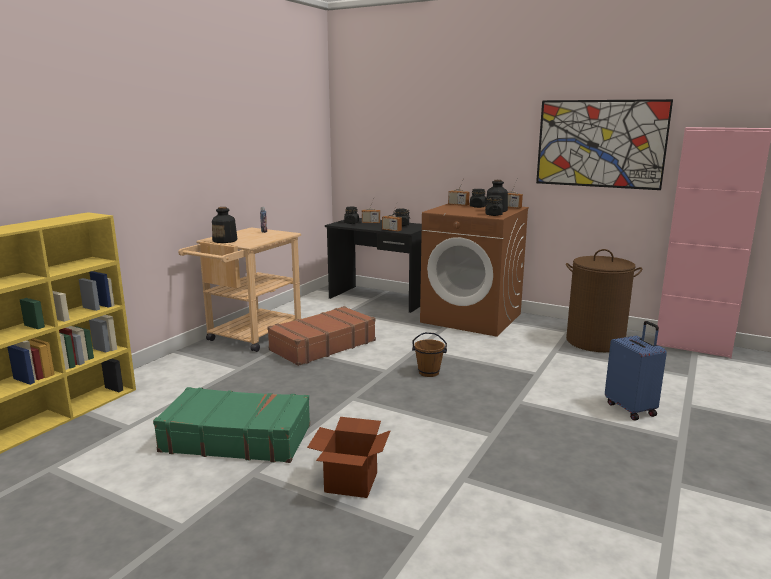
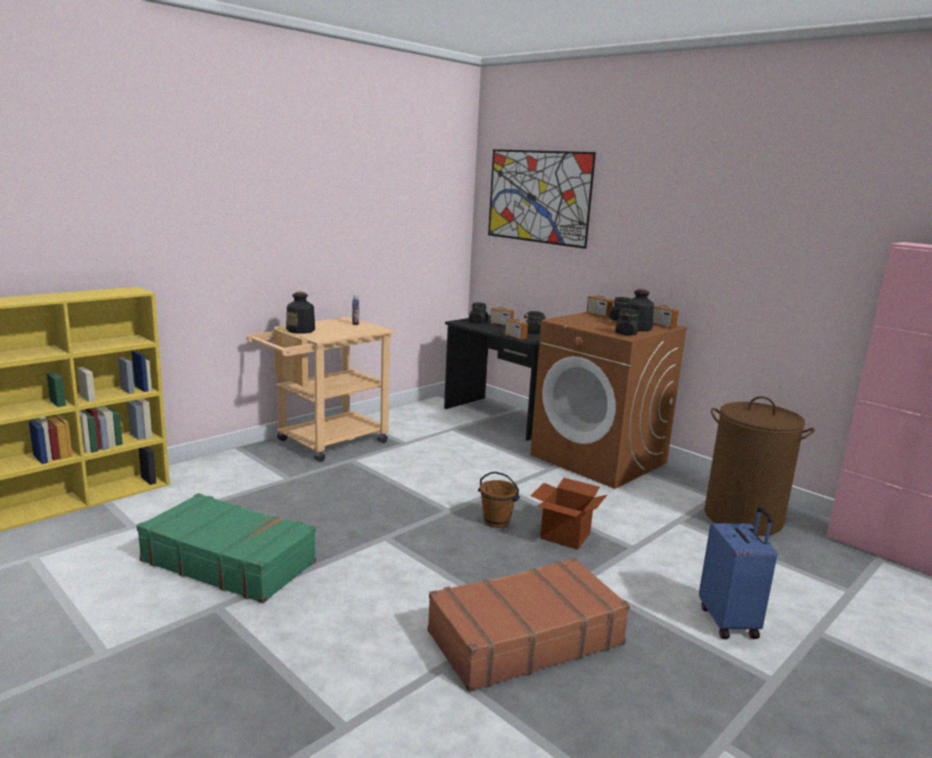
camera: 15 degrees right, 0 degrees up
brown suitcase [267,306,376,366] -> brown suitcase moved to [428,558,630,692]
cardboard box [307,417,391,498] -> cardboard box moved to [531,478,607,550]
picture [536,99,673,190] -> picture moved to [488,149,596,249]

